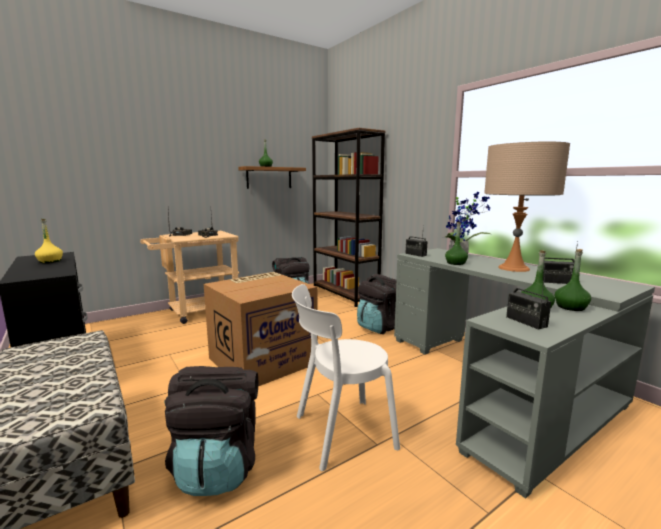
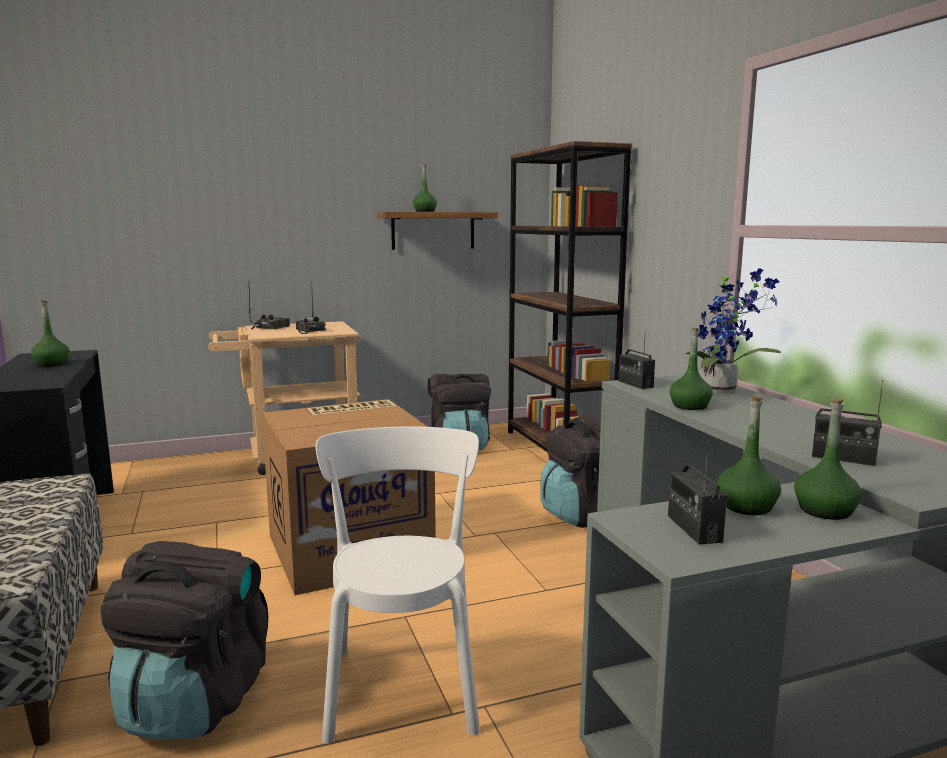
camera: 15 degrees right, 0 degrees up
yellow bottle [35,219,63,263] -> green bottle [31,300,70,366]
white chair [292,284,400,471] -> white chair turned 90 degrees clockwise [316,427,480,744]
beige table lamp [484,142,570,272] -> none

